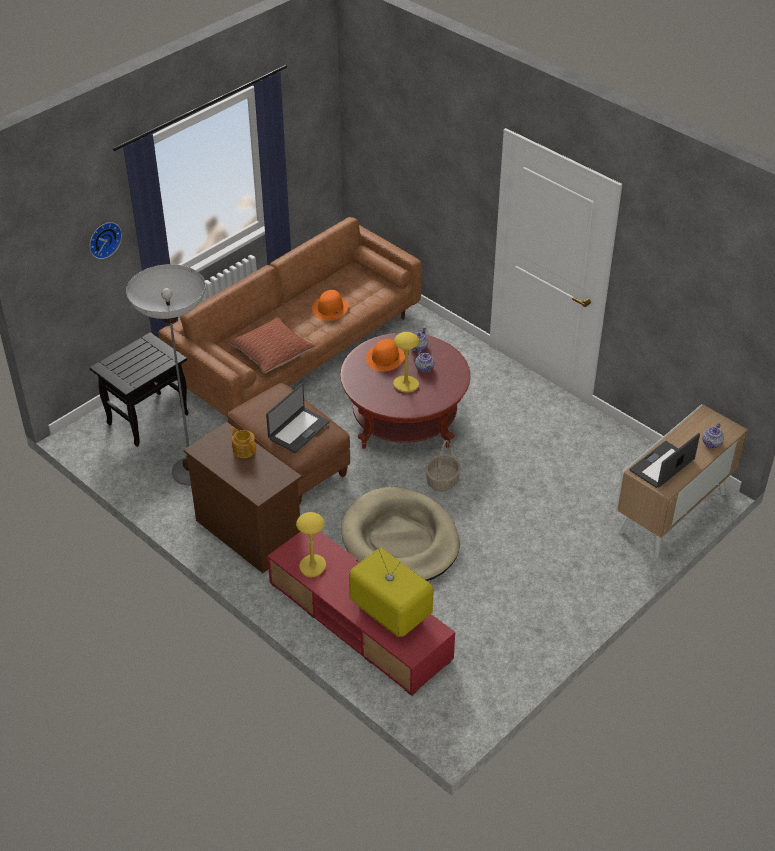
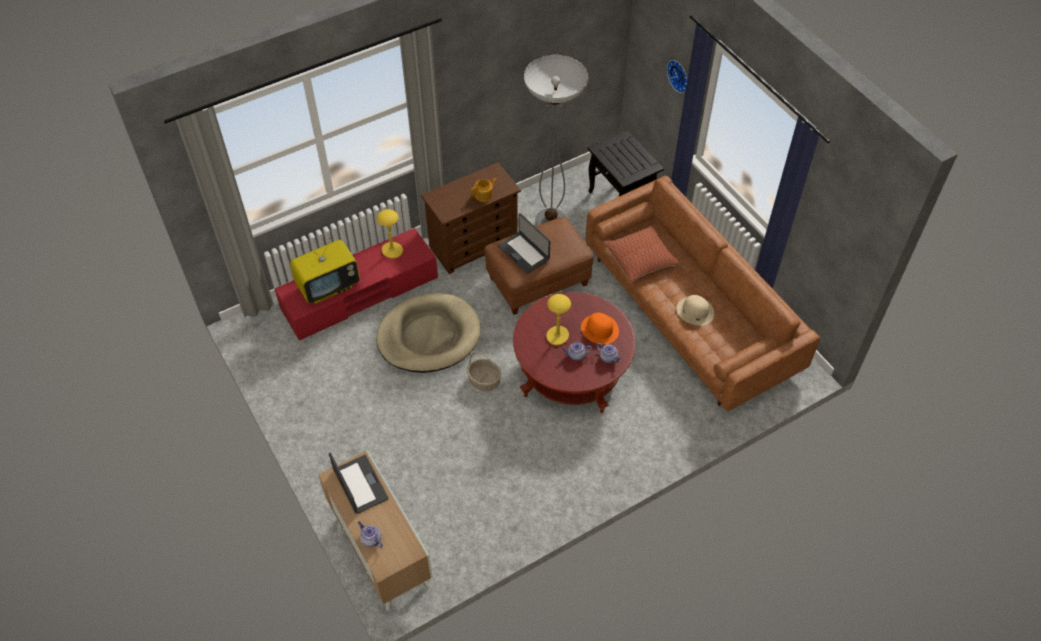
camera: 105 degrees right, 10 degrees up
orange hat [312,290,349,321] -> beige hat [676,295,714,326]

